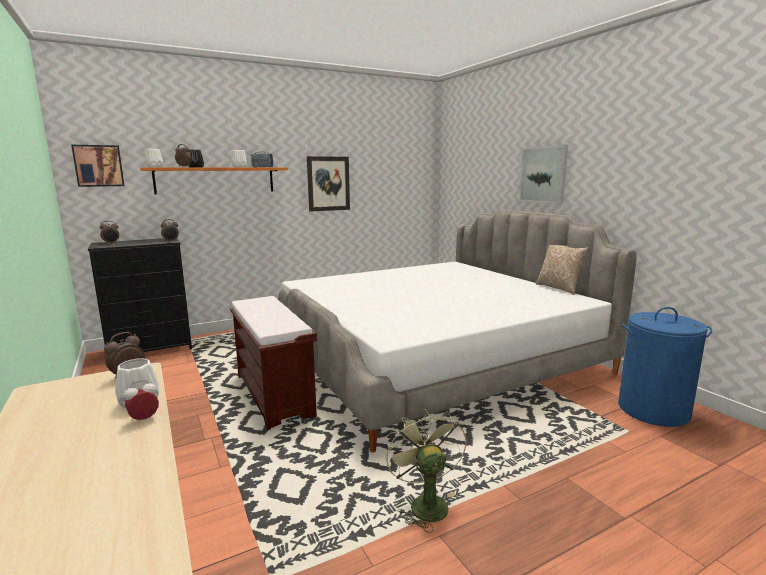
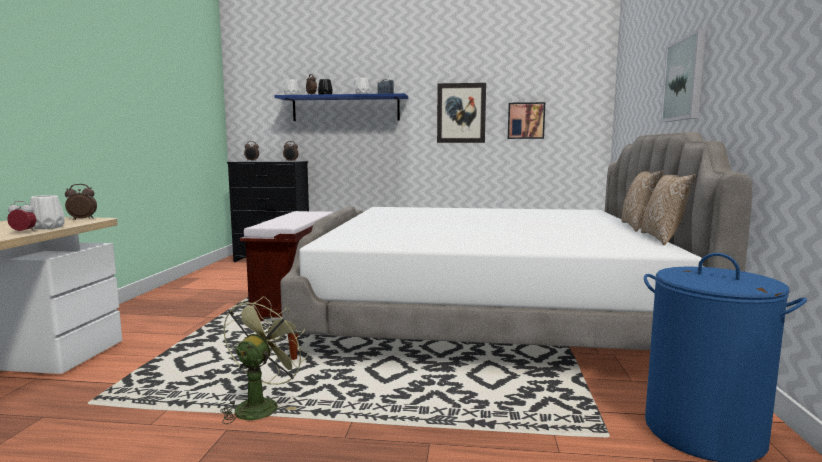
camera: 35 degrees right, 5 degrees down
picture [71,145,124,187] -> picture moved to [508,102,545,139]
orange shelf [140,167,288,194] -> blue shelf [274,93,408,121]
none -> pillow [622,171,663,232]

